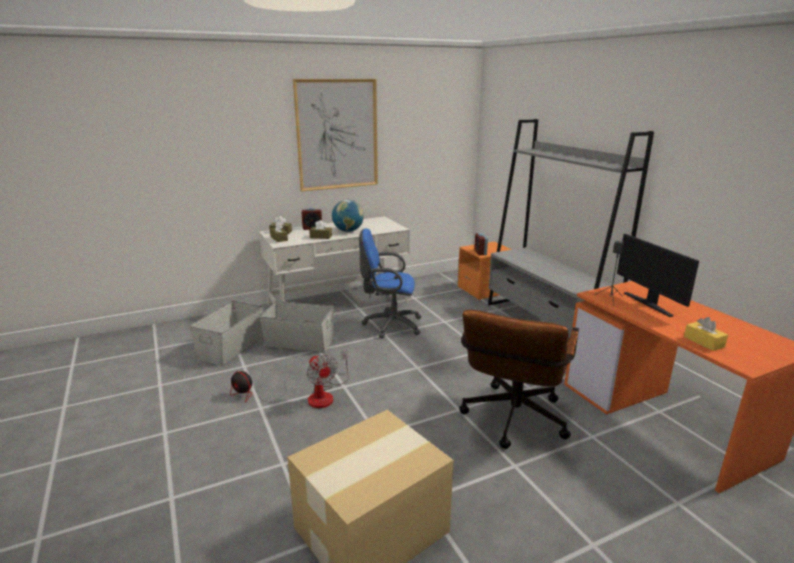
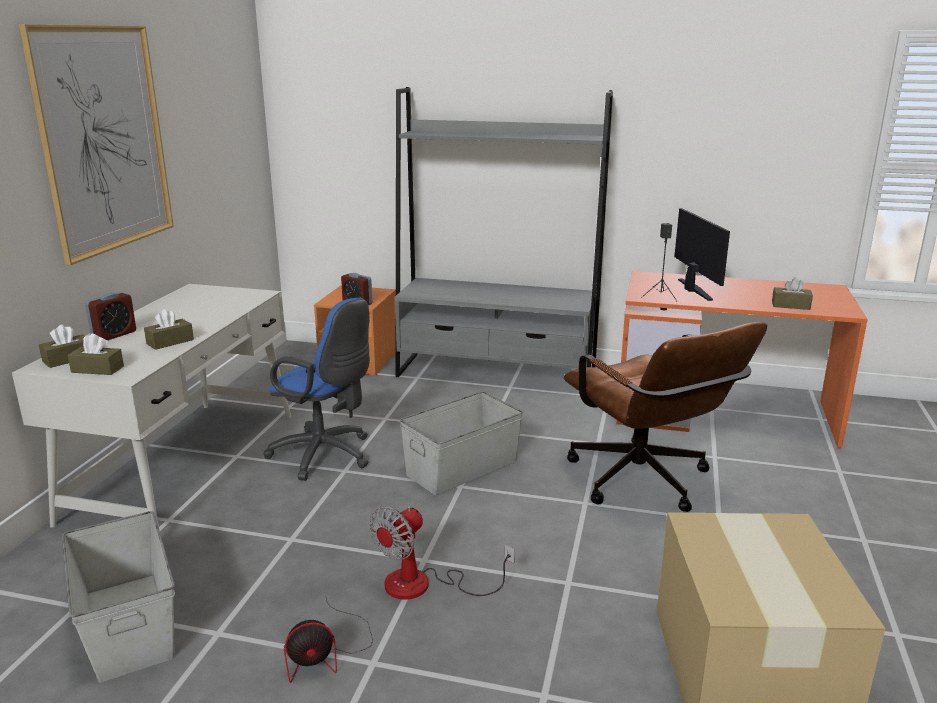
camera: 50 degrees left, 0 degrees up
grey storage box [260,301,334,353] -> grey storage box moved to [400,391,523,495]
fan [307,350,349,408] -> fan turned 120 degrees clockwise [369,506,515,600]
globe [332,200,364,232] -> none
blue office chair [359,228,421,339] -> blue office chair turned 105 degrees counterclockwise [263,298,370,481]
monitor [617,234,699,317] -> monitor turned 120 degrees counterclockwise [674,208,730,301]
yellow tissue box [684,317,728,351] -> brown tissue box [772,277,813,310]

